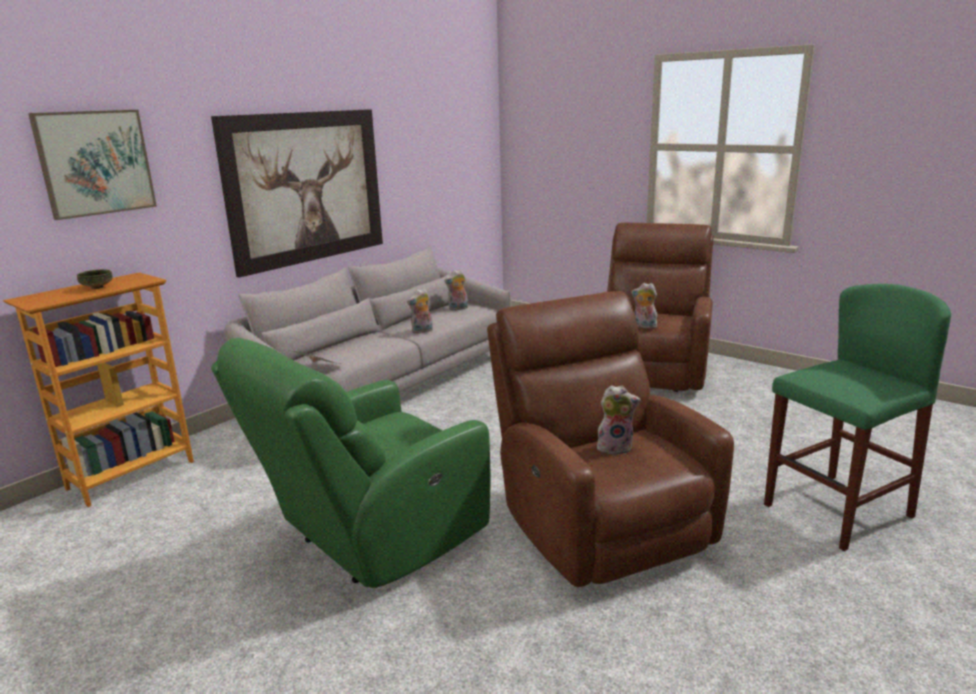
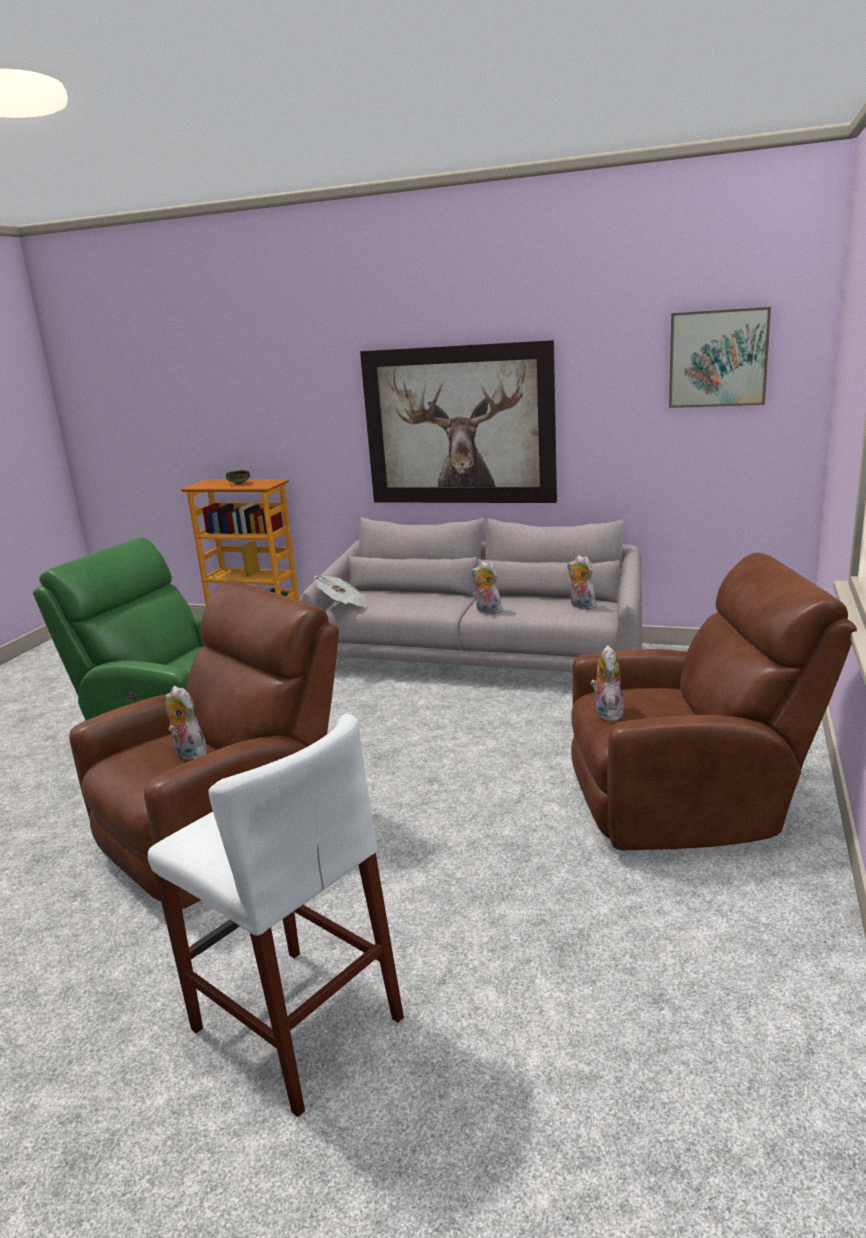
camera: 70 degrees right, 0 degrees up
picture [28,110,157,220] -> picture moved to [669,307,771,408]
plush toy [597,385,641,455] -> plush toy turned 150 degrees clockwise [165,686,207,760]
green stool [764,284,951,551] -> white stool [148,714,404,1117]

